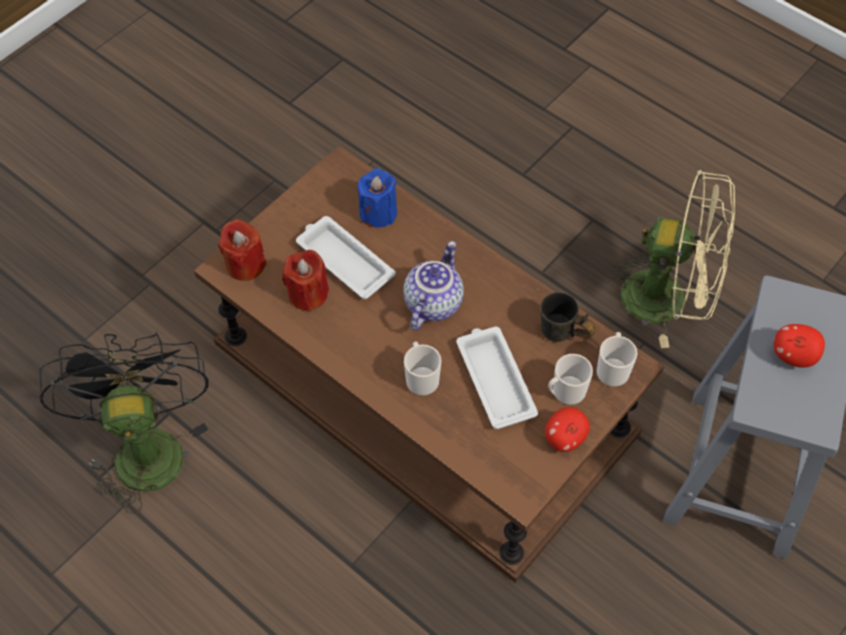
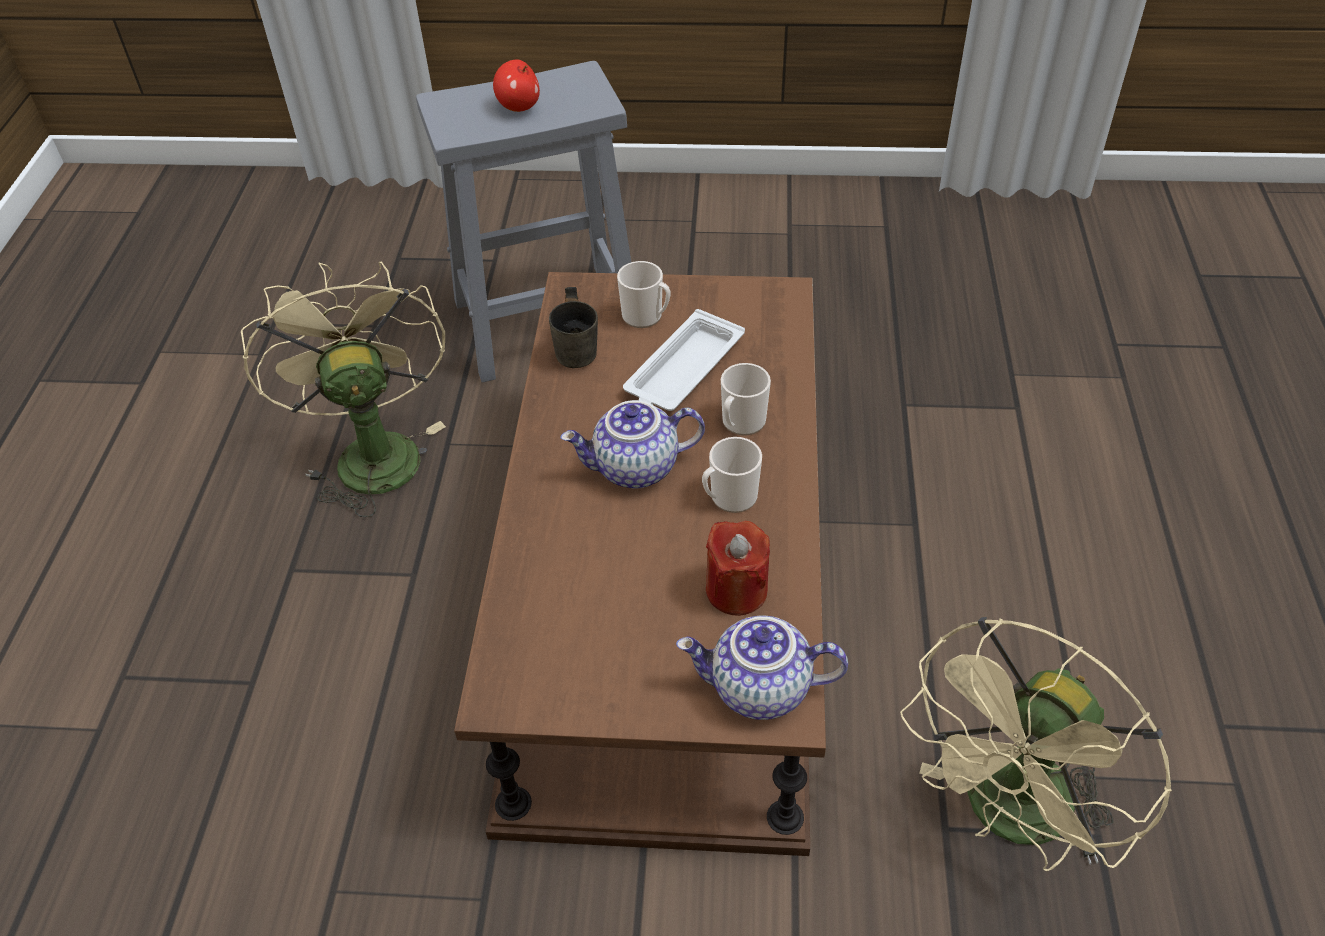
camera: 125 degrees left, 10 degrees down
black fan [39,332,209,514] -> beige fan [900,617,1172,871]
red candle [218,219,267,281] -> teapot [676,616,848,720]
white tray [296,216,396,299] -> none
blue candle [358,168,397,228] -> none
apple [545,407,590,452] -> none
mug [597,332,637,387] -> mug moved to [702,437,762,513]

